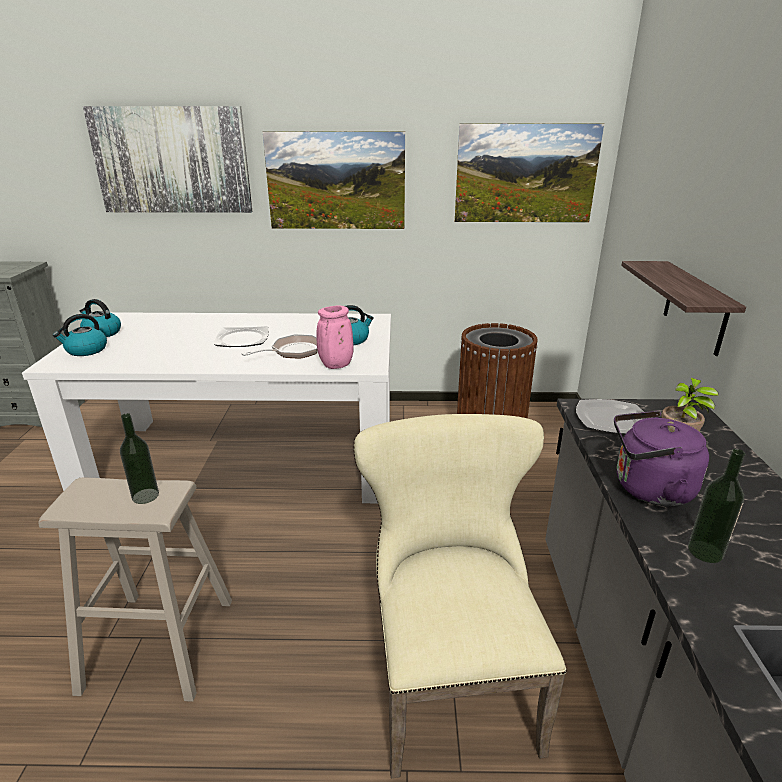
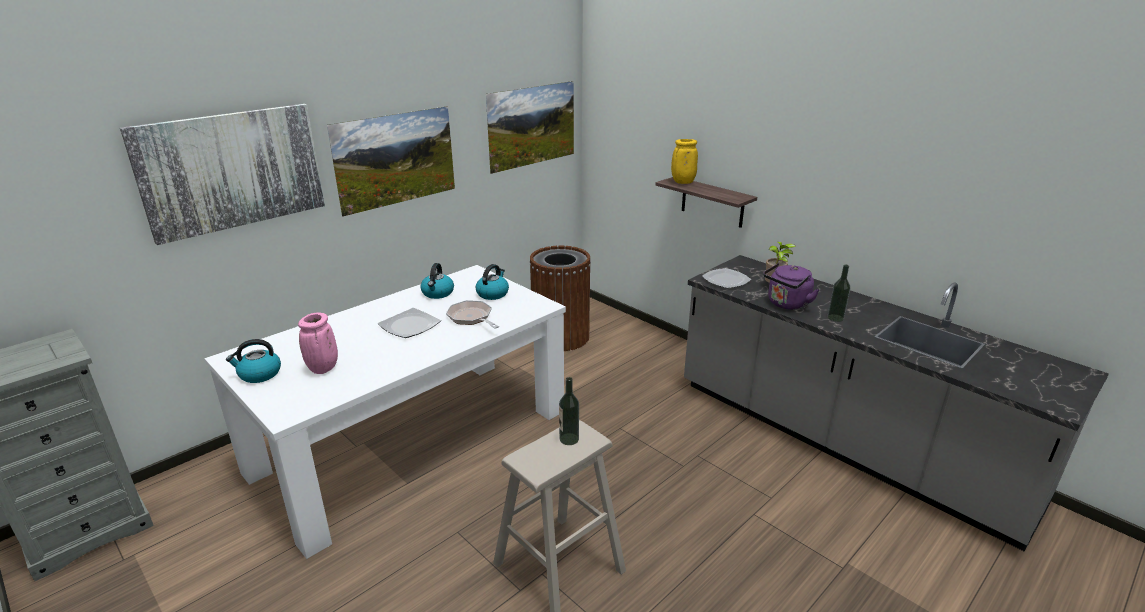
camera: 45 degrees left, 0 degrees up
kettle [53,314,107,356] -> kettle moved to [420,263,454,299]
frying pan [242,334,318,359] -> frying pan turned 45 degrees counterclockwise [446,300,499,329]
pink vase [316,305,354,369] -> pink vase moved to [298,313,338,374]
beige chair [353,414,566,778] -> none
none -> yellow vase [671,139,698,184]

